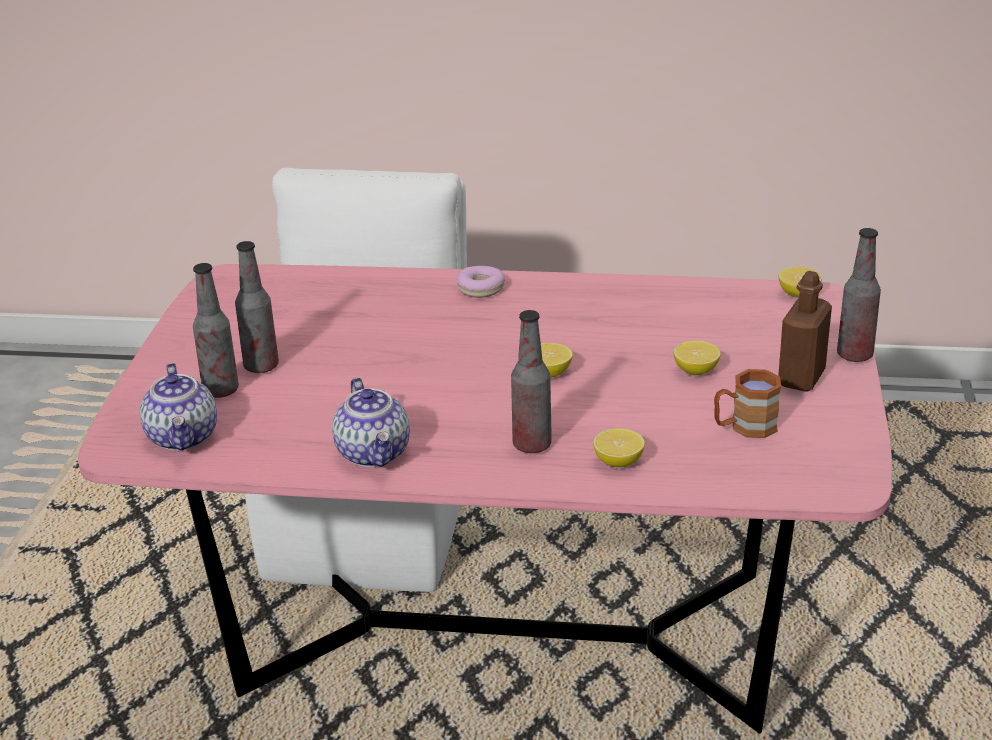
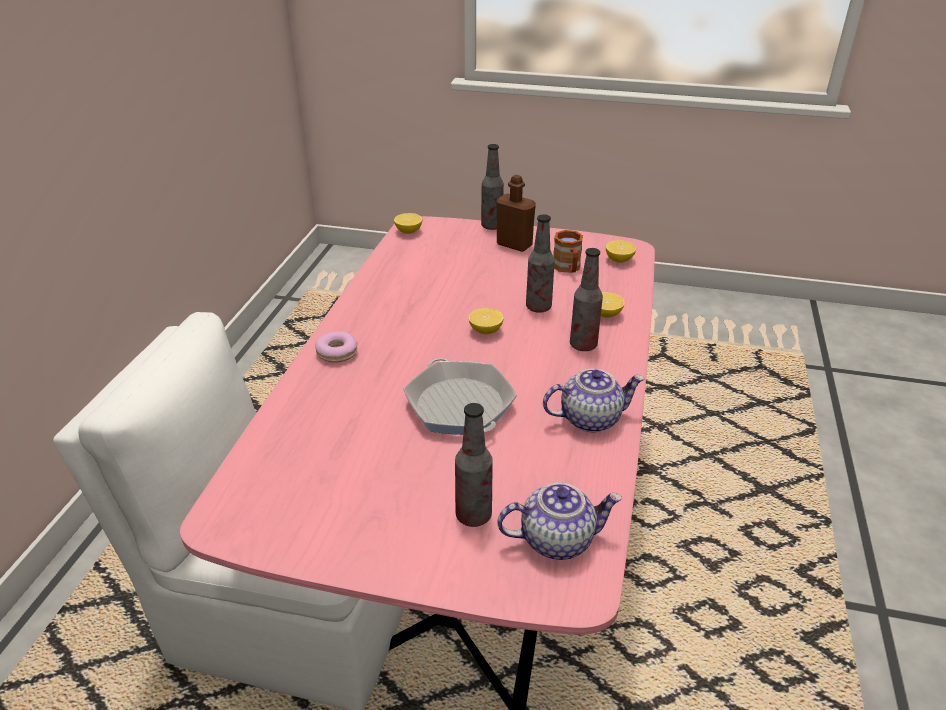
camera: 85 degrees left, 5 degrees up
bottle [235,241,279,373] -> bottle moved to [526,214,555,313]
lemon [674,341,721,375] -> lemon moved to [606,240,636,263]
none -> frying pan [403,358,517,435]

